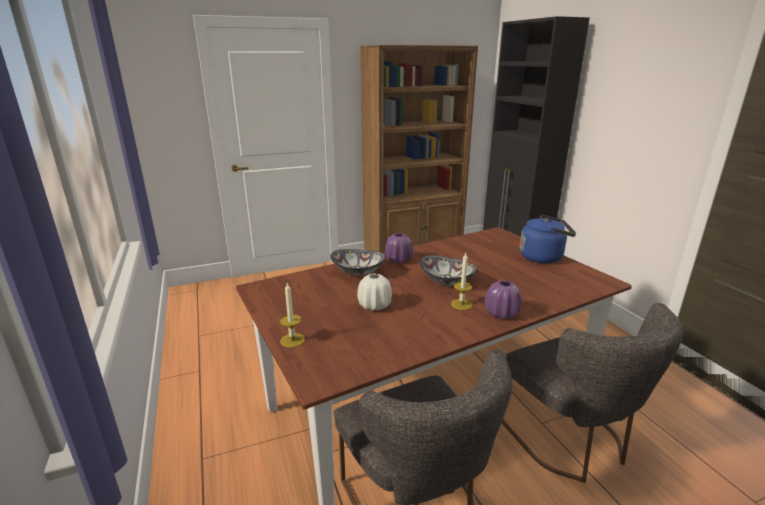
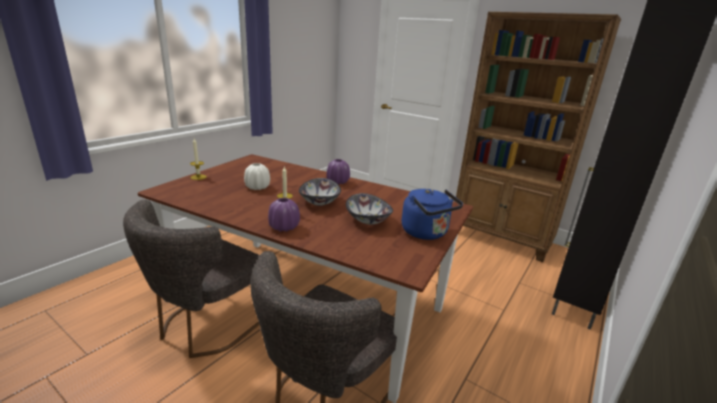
camera: 55 degrees right, 0 degrees up
bowl [330,249,386,276] -> bowl moved to [346,193,393,225]

